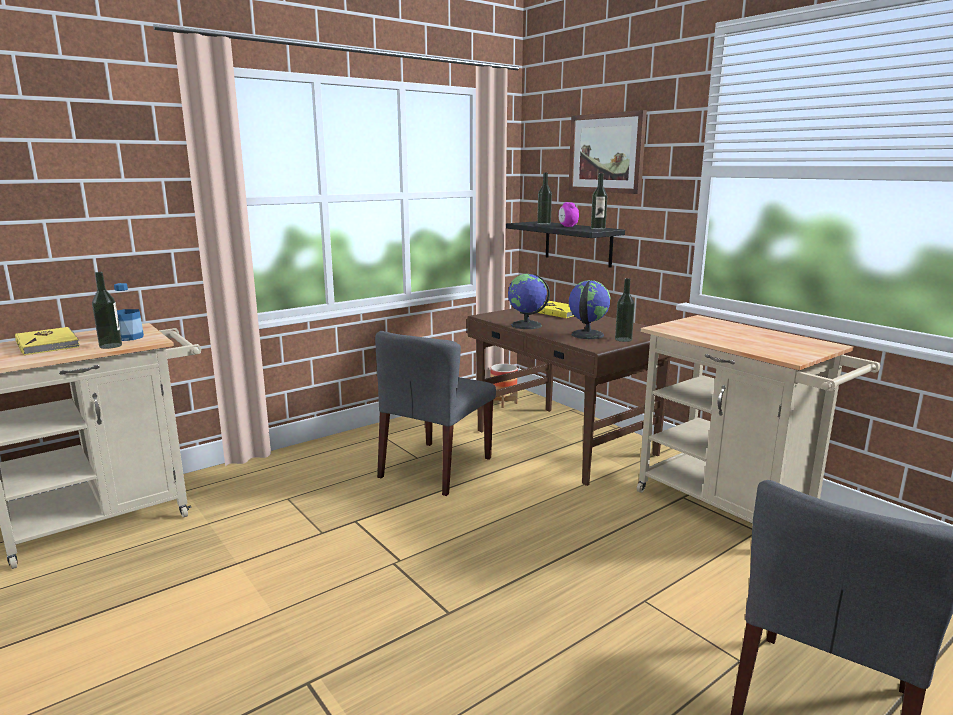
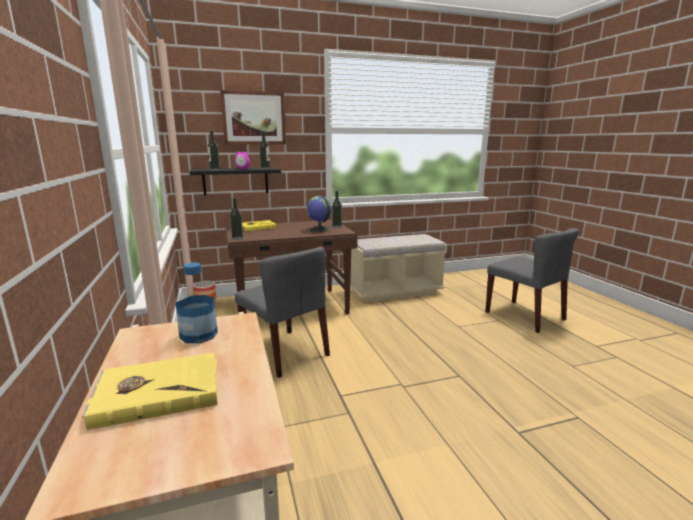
camera: 70 degrees left, 0 degrees up
bottle [92,272,122,349] -> bottle moved to [230,198,243,240]
globe [508,274,550,329] -> none
beige cart [637,315,880,523] -> beige bench [350,234,447,303]

